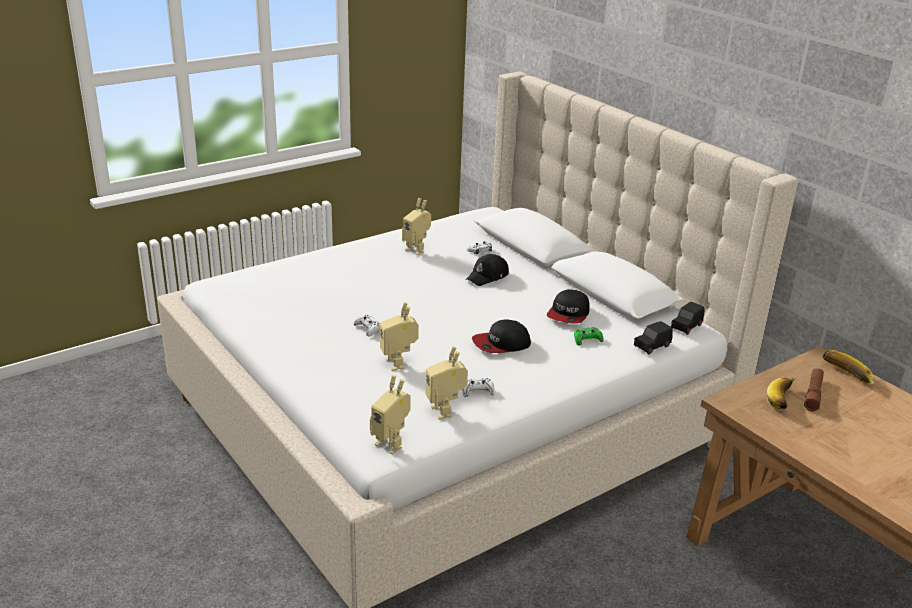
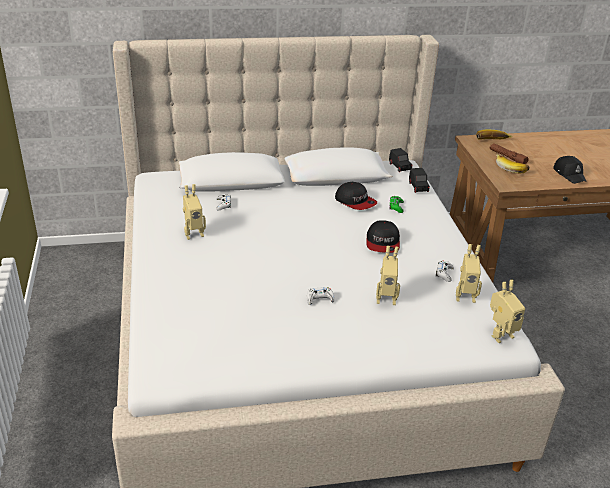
camera: 65 degrees left, 5 degrees up
black cap [466,254,509,286] -> black cap moved to [553,156,587,184]

